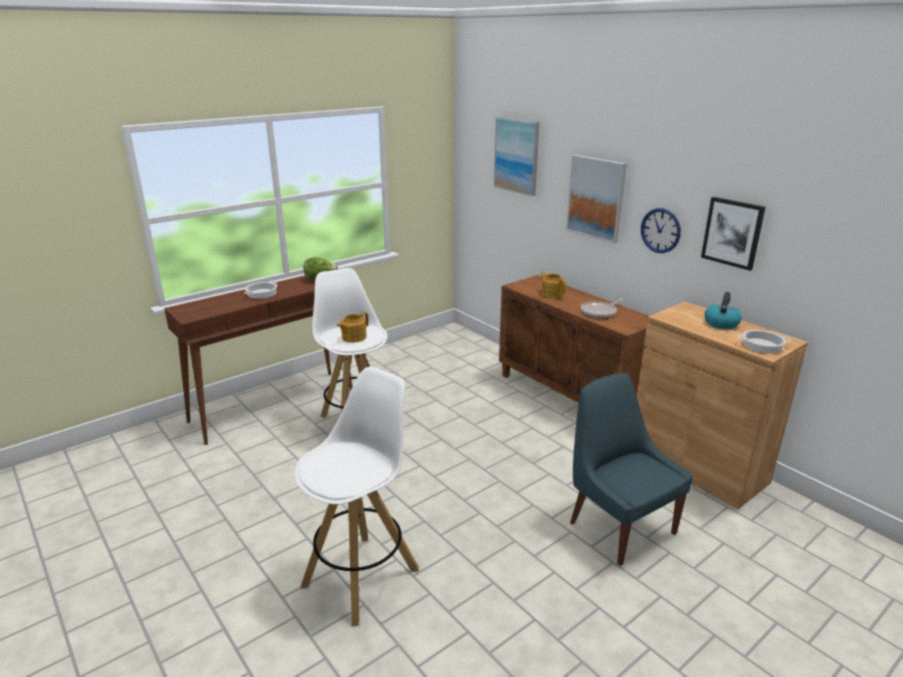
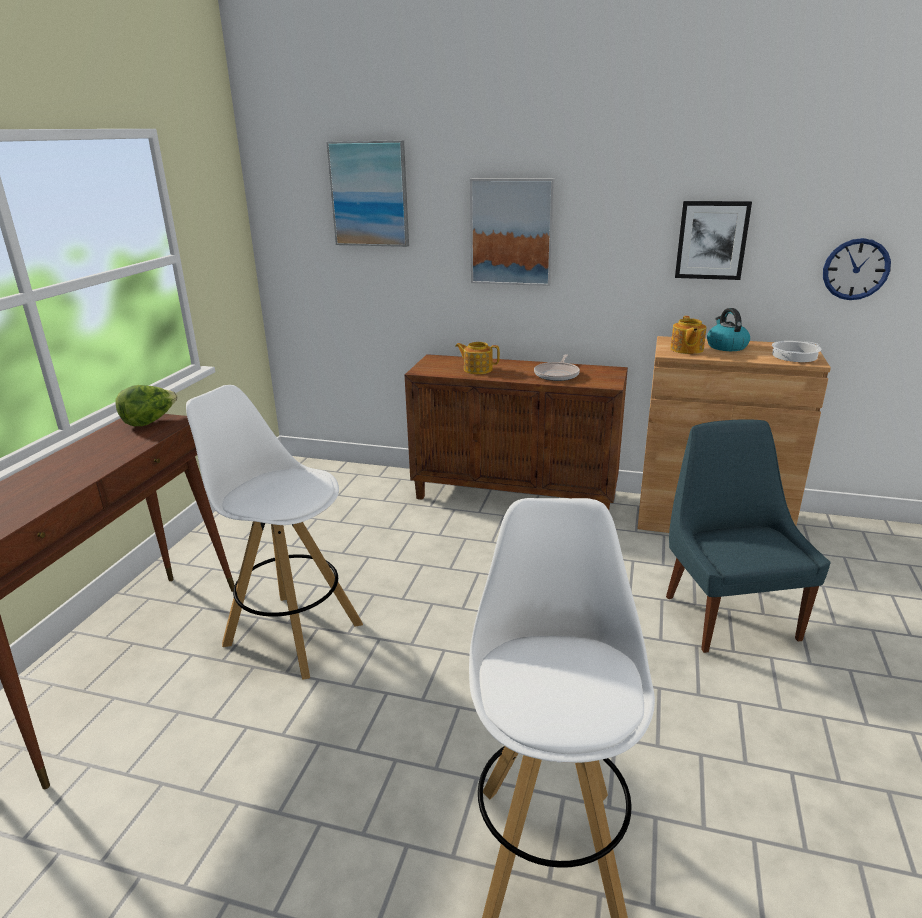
camera: 35 degrees left, 0 degrees up
cooking pot [244,281,277,299] -> none
teapot [337,312,369,343] -> teapot moved to [670,316,706,354]
blue chair [570,373,694,566] -> blue chair turned 60 degrees clockwise [666,419,831,653]
wall clock [641,208,681,253] -> wall clock moved to [823,238,891,300]

